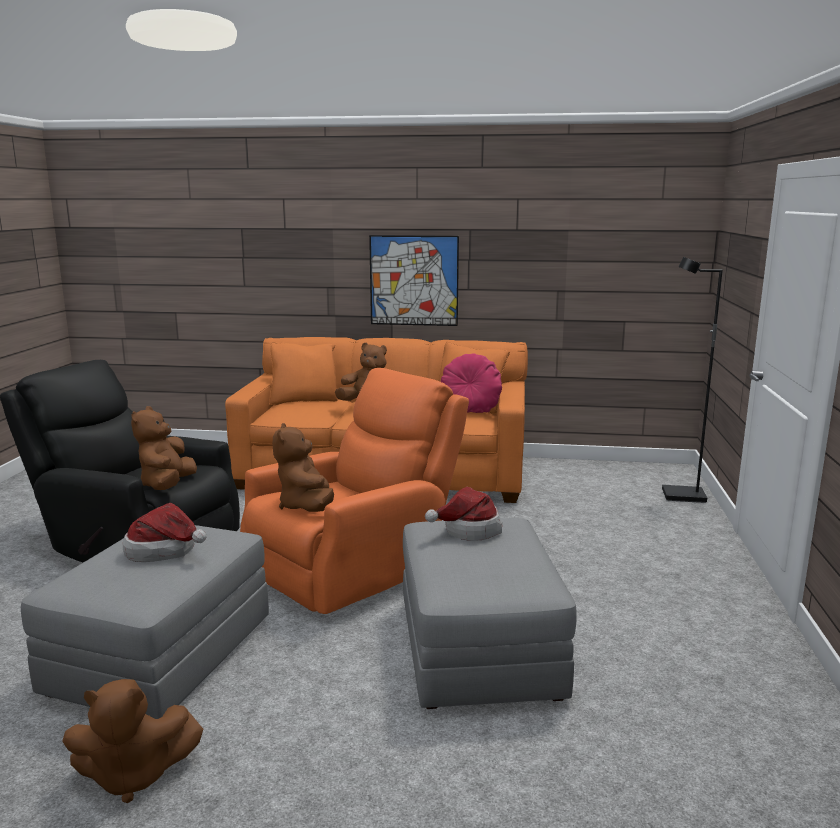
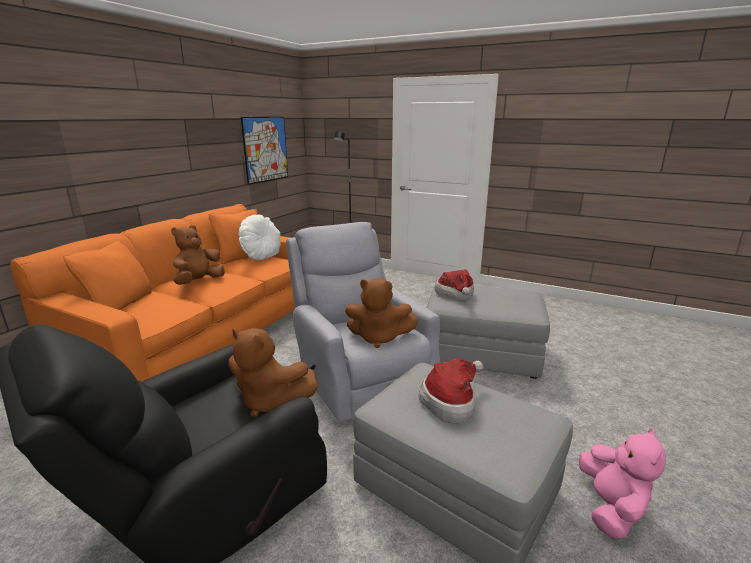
camera: 70 degrees left, 5 degrees up
brown plush toy [62,679,203,803] -> pink plush toy [579,428,666,539]
orange armchair [240,368,469,614] -> grey armchair [286,222,440,421]
picture [369,235,459,326] -> picture moved to [241,117,288,185]
pink pillow [441,354,502,413] -> white pillow [238,215,281,261]

